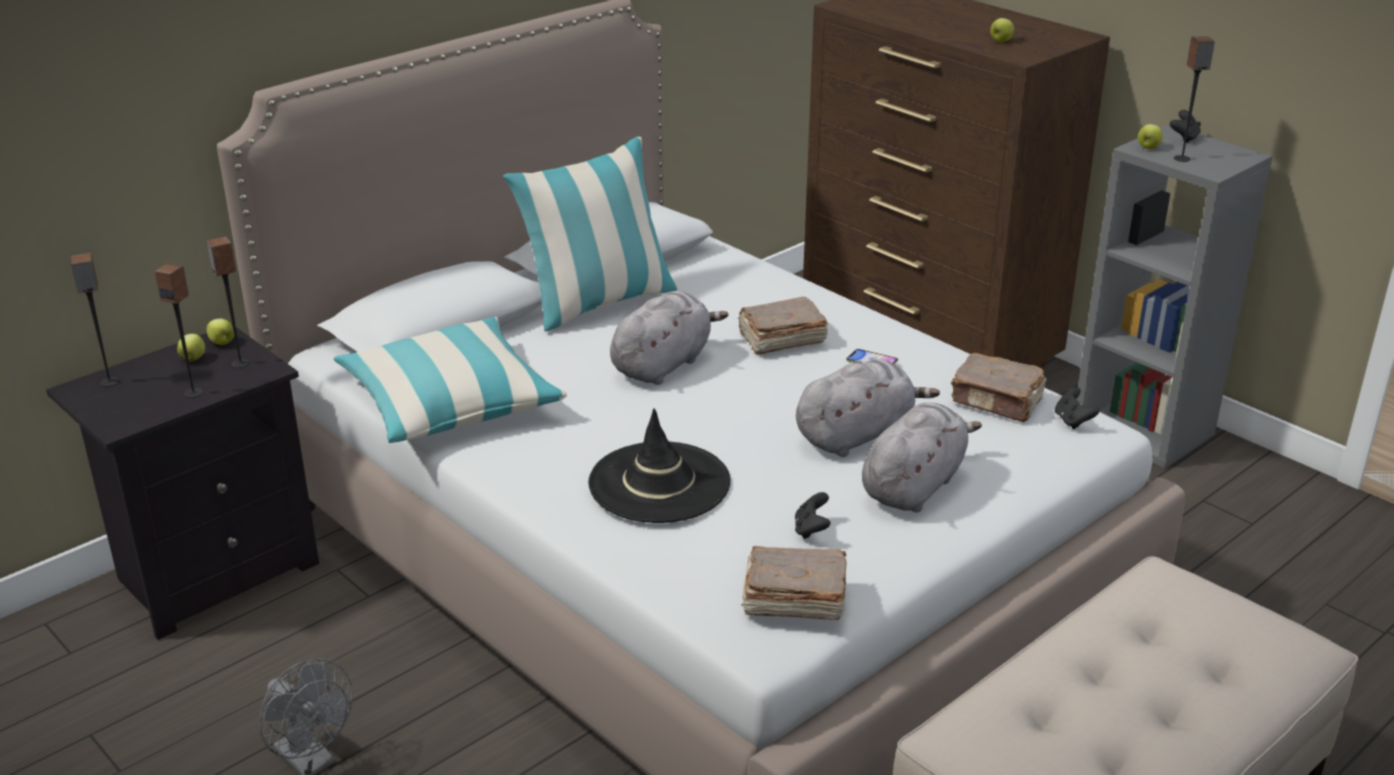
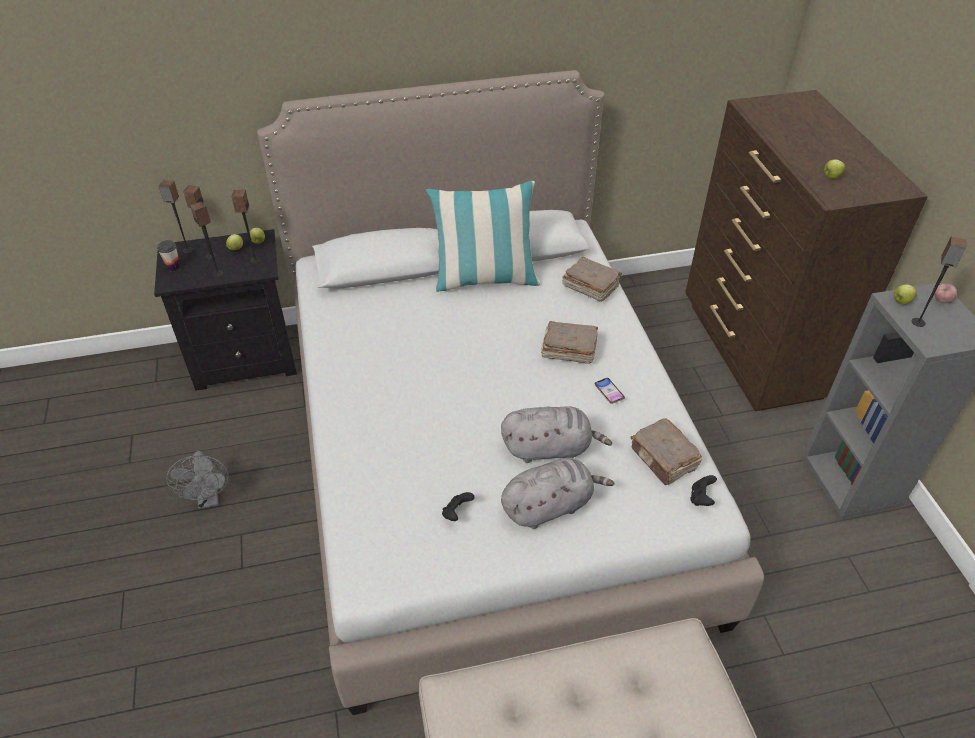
camera: 30 degrees right, 15 degrees up
pillow [333,317,567,443] -> none
black hat [588,408,730,523] -> none
grey plush toy [610,291,728,385] -> none
brown book [741,546,847,620] -> brown book moved to [562,257,622,302]
black game controller [1170,110,1201,143] -> apple [934,284,957,303]
none -> cup [157,240,181,271]
none -> speaker [183,185,216,259]

